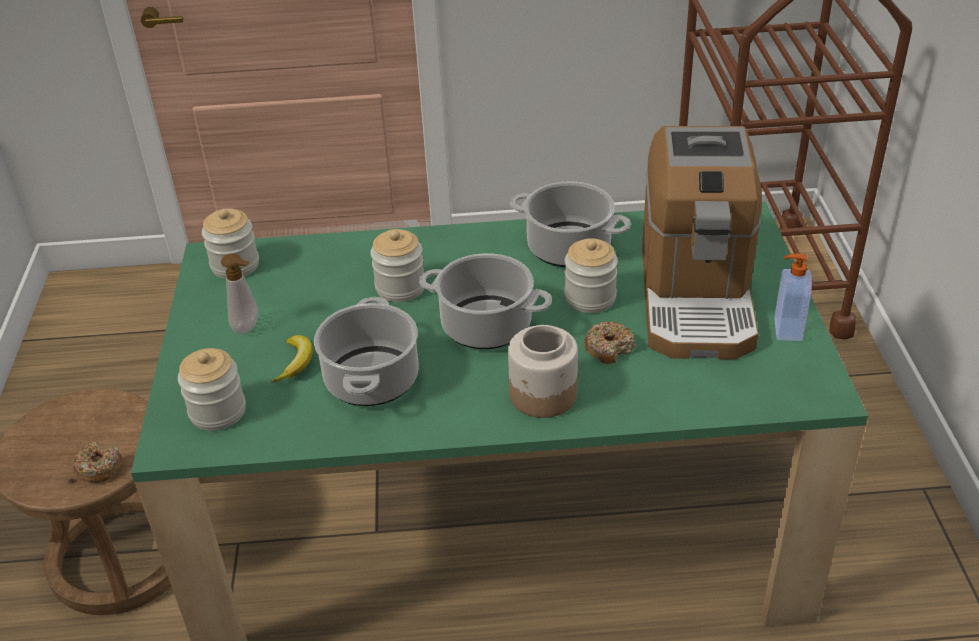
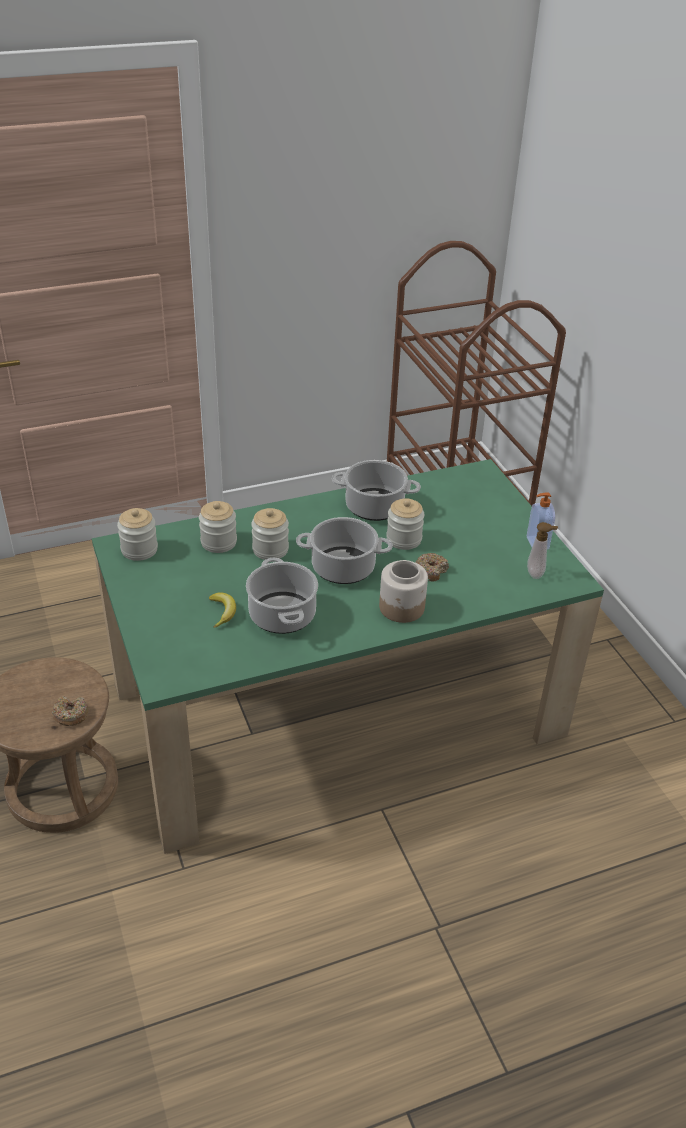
camera: 20 degrees left, 0 degrees up
jar [178,348,246,431] -> jar moved to [199,501,237,553]
soap dispenser [221,253,259,334] -> soap dispenser moved to [527,522,558,579]
coffee machine [642,126,762,360] -> none

